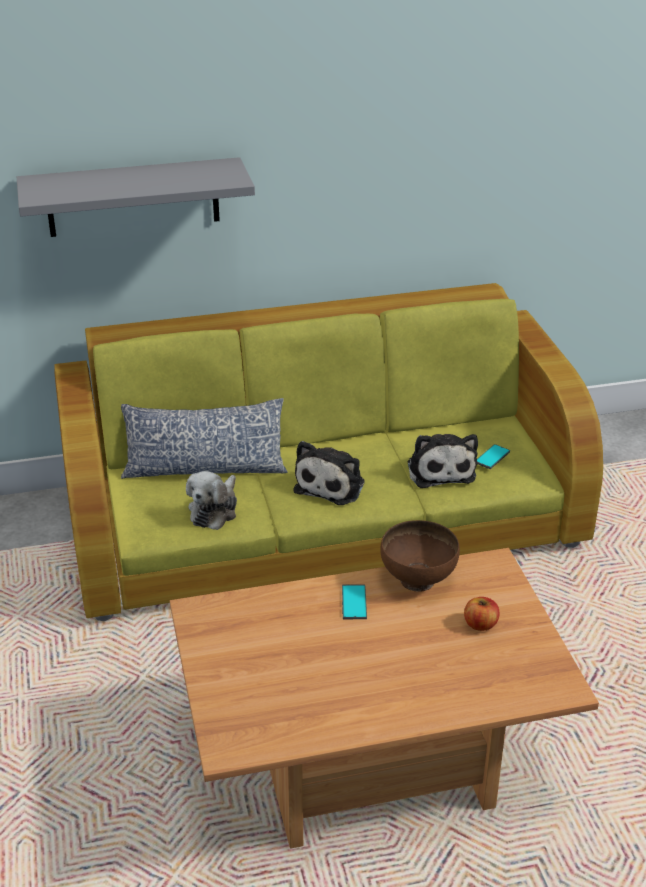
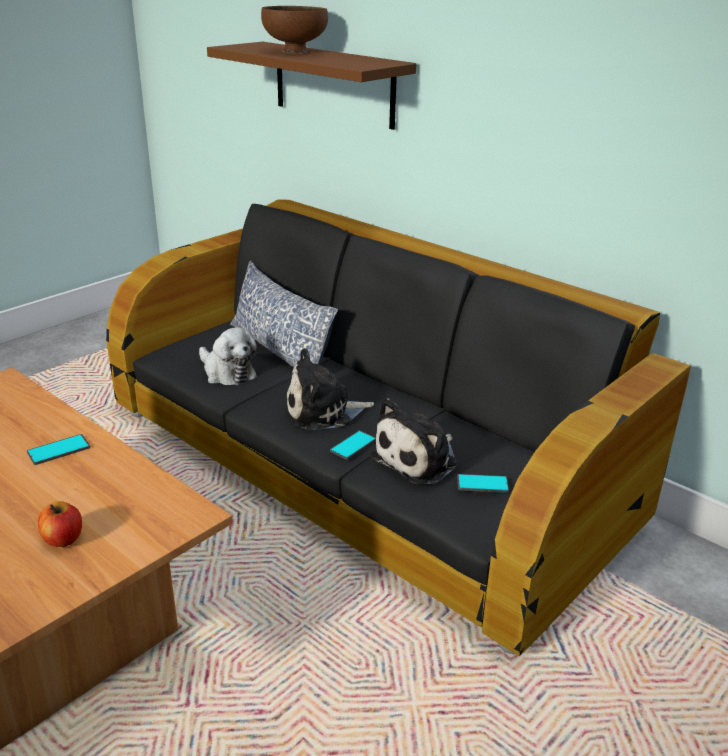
camera: 55 degrees right, 5 degrees down
grey shelf [17,157,255,237] -> brown shelf [207,42,417,130]
green sofa [54,283,603,621] -> black sofa [106,199,691,656]
plush toy [186,471,237,530] -> plush toy turned 120 degrees counterclockwise [199,327,257,385]
brown bowl [380,520,460,592] -> brown bowl moved to [261,6,328,54]
none -> phone [330,430,376,460]

